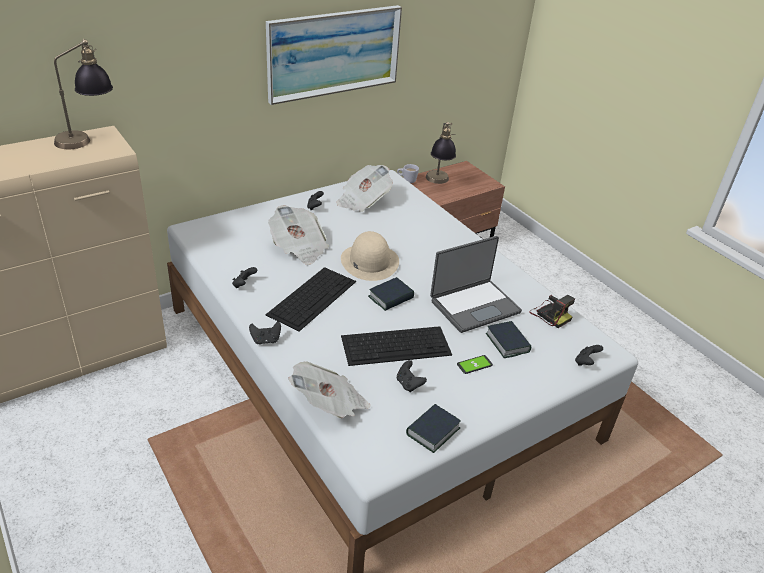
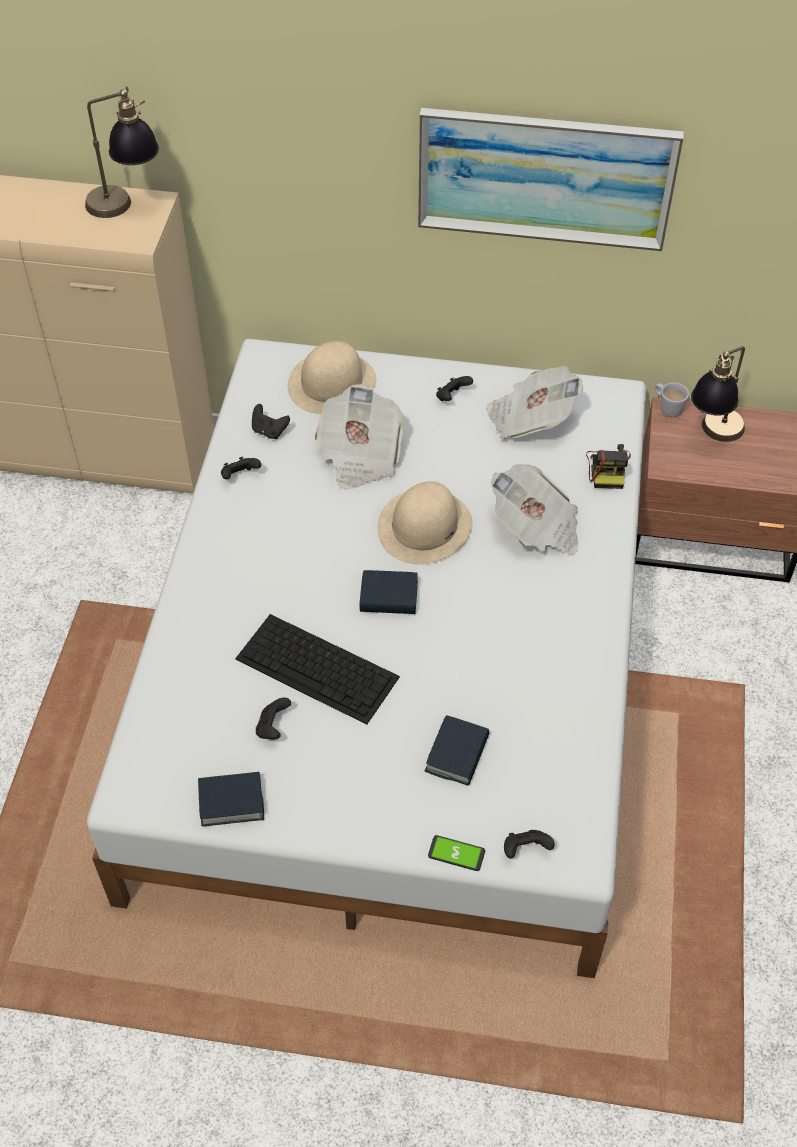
camera: 45 degrees right, 15 degrees up
black game controller [249,321,281,344] -> black game controller moved to [252,404,290,439]
keyboard [265,267,356,331] -> none
newspaper [288,362,370,418] -> newspaper moved to [491,464,578,554]
laptop [430,236,522,333] -> none
phone [457,355,493,374] -> phone moved to [428,835,485,871]
camera [529,295,575,328] -> camera moved to [586,444,631,489]
none -> beige hat [288,341,376,414]

